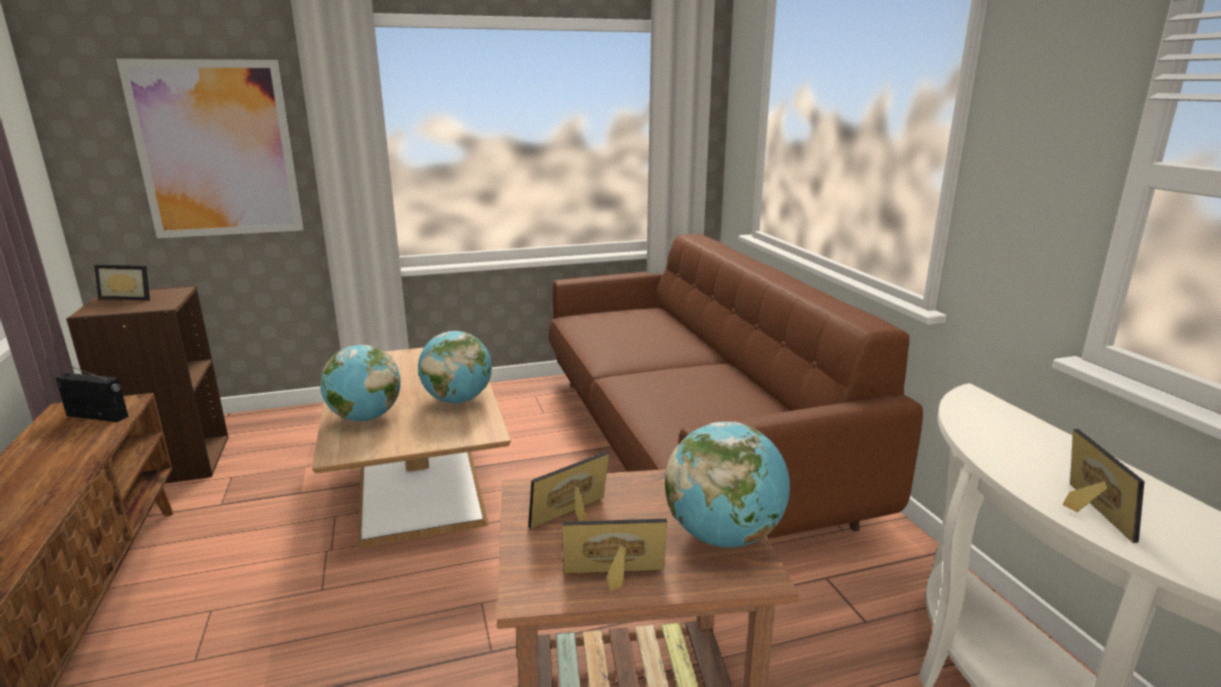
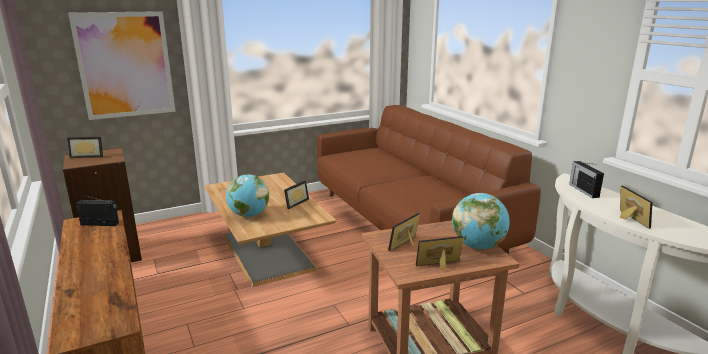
camera: 10 degrees left, 0 degrees up
globe [418,331,492,404] -> picture frame [284,180,309,209]
none -> radio [569,161,604,198]

